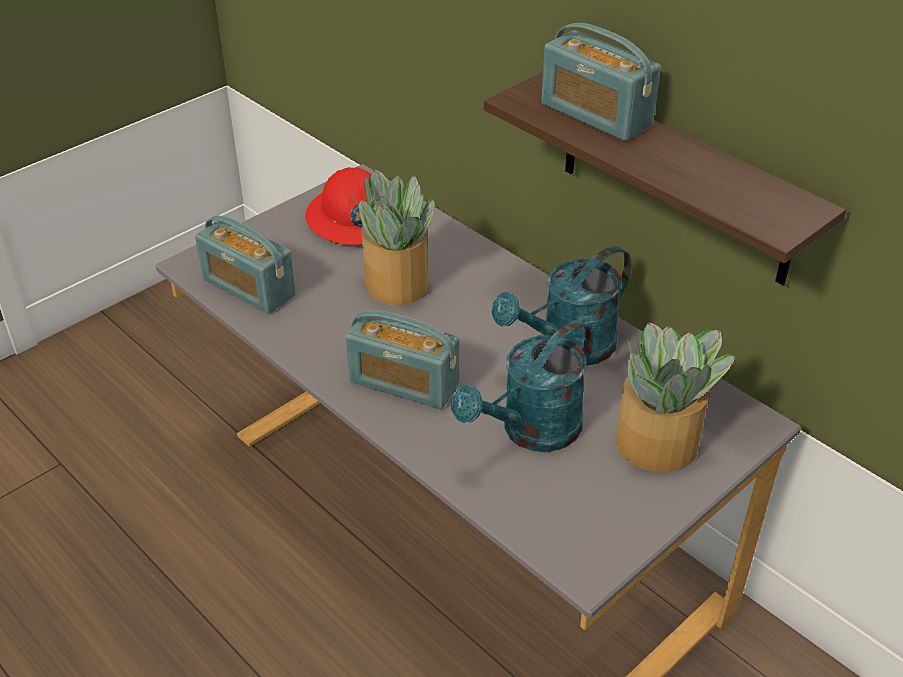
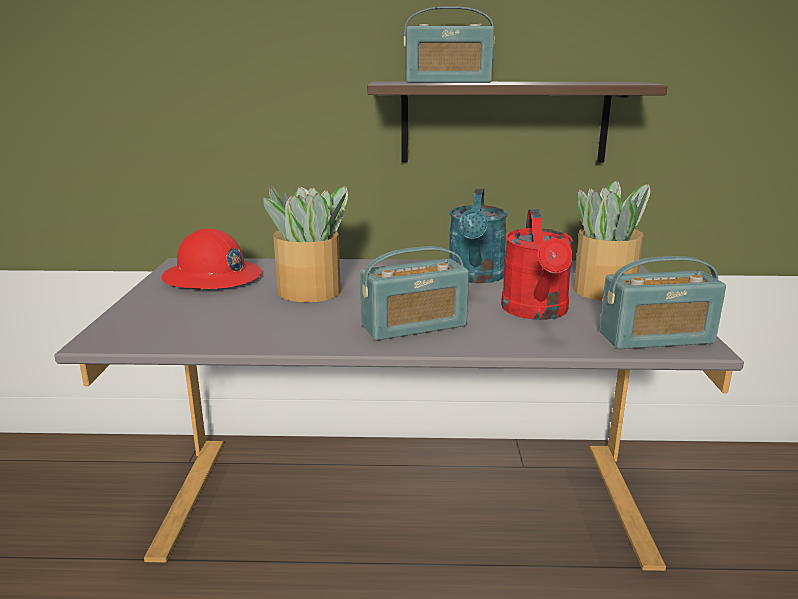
camera: 45 degrees left, 20 degrees down
radio [195,216,296,314] -> radio moved to [599,256,726,349]
turquoise watering can [451,320,593,452] -> red watering can [501,209,574,320]

